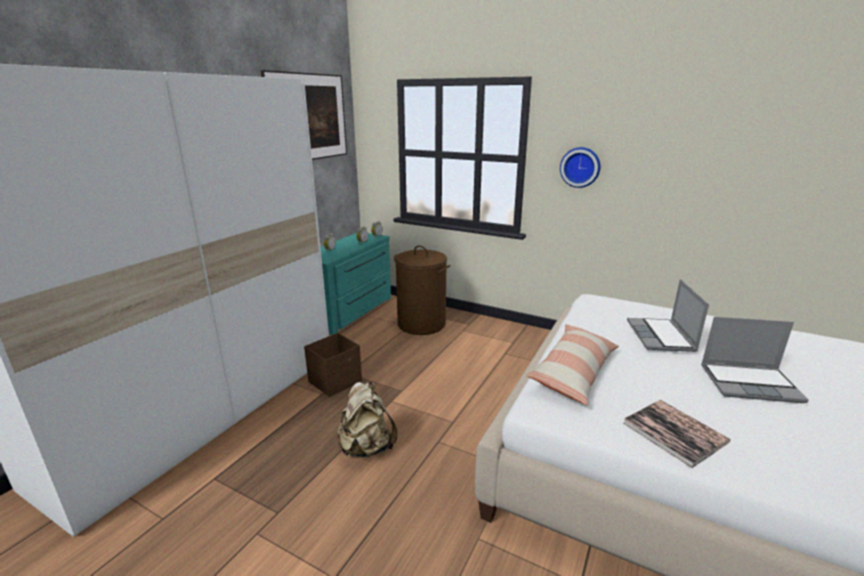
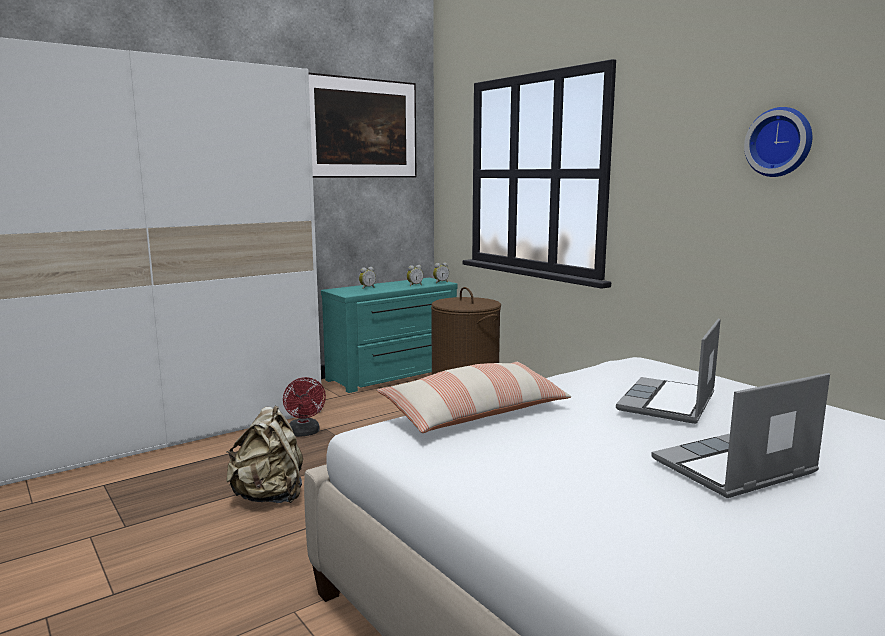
camera: 25 degrees right, 10 degrees down
brown storage box [304,333,362,397] -> red fan [283,377,326,437]
wall clock [560,147,600,188] -> wall clock moved to [744,107,812,177]
book [623,400,730,468] -> none
laptop [701,317,809,403] -> laptop turned 120 degrees clockwise [651,373,830,498]

